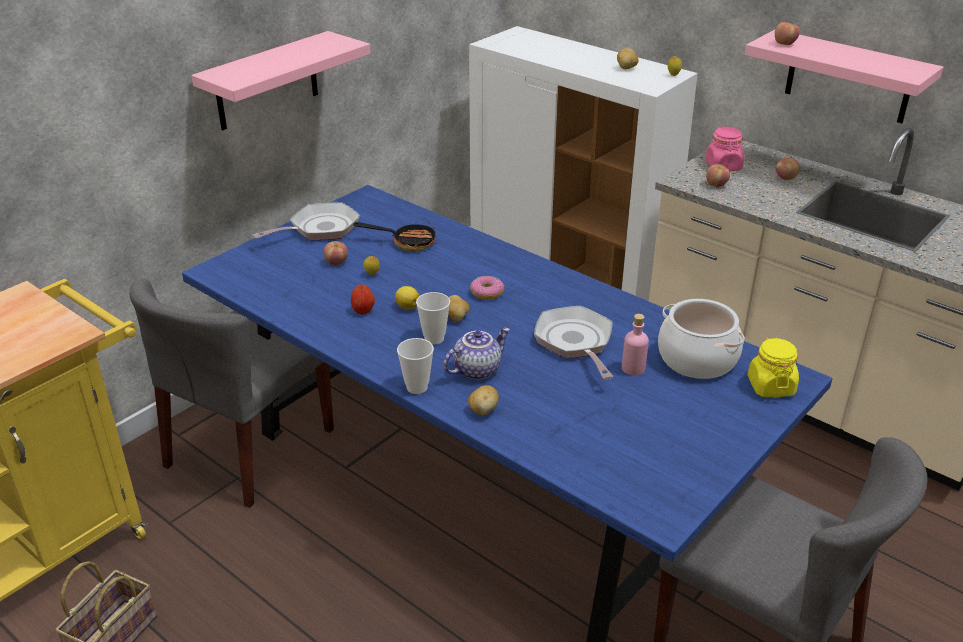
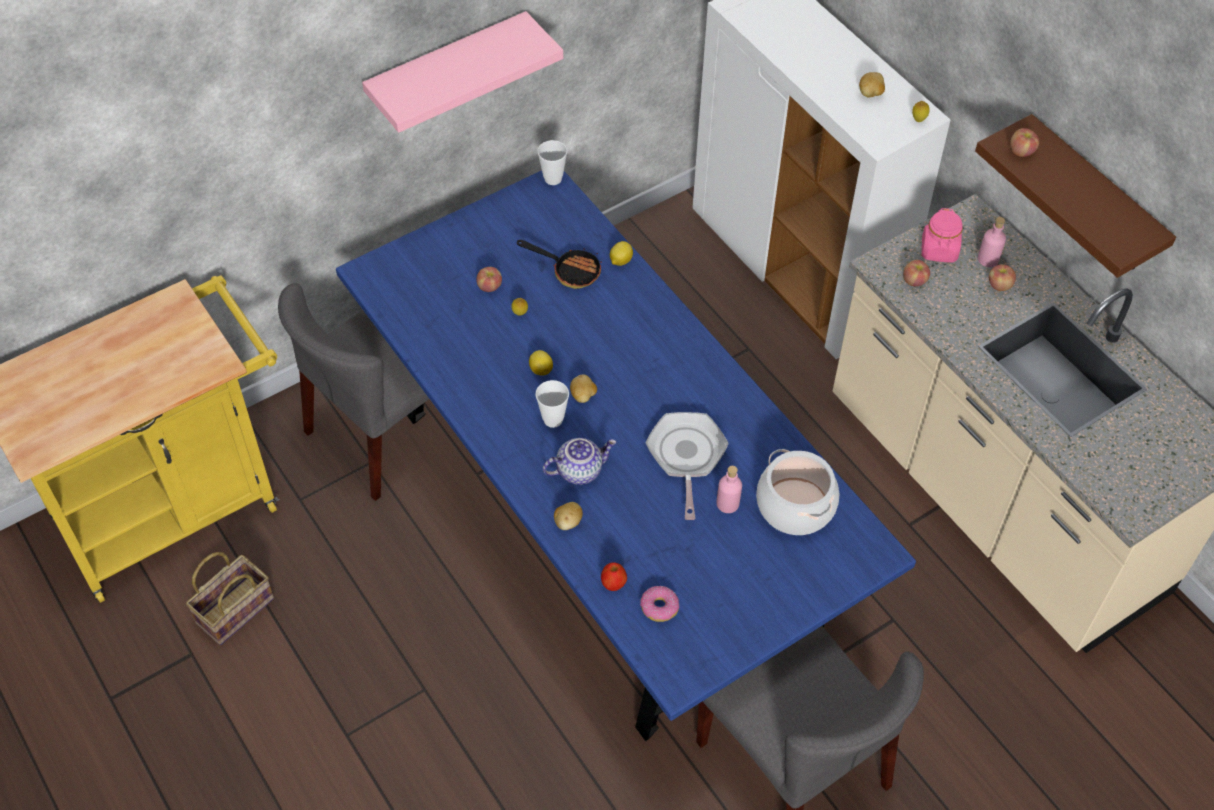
camera: 15 degrees right, 20 degrees up
frying pan [252,203,360,240] -> none
apple [351,285,375,315] -> apple moved to [601,562,627,591]
cup [397,338,434,394] -> cup moved to [537,140,567,185]
donut [470,276,504,300] -> donut moved to [640,586,679,622]
pink shelf [745,30,943,123] -> brown shelf [975,114,1176,278]
yellow jar [748,338,799,397] -> none
none -> lemon [610,241,633,266]
none -> pink bottle [978,217,1006,267]

